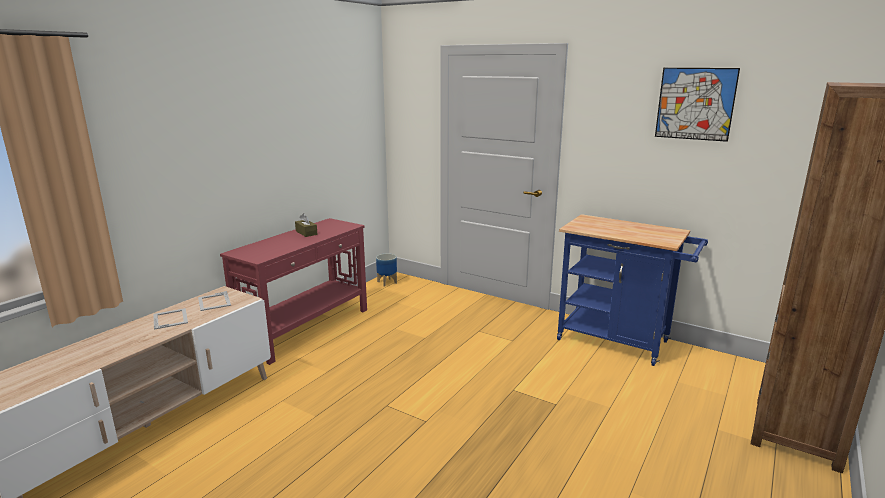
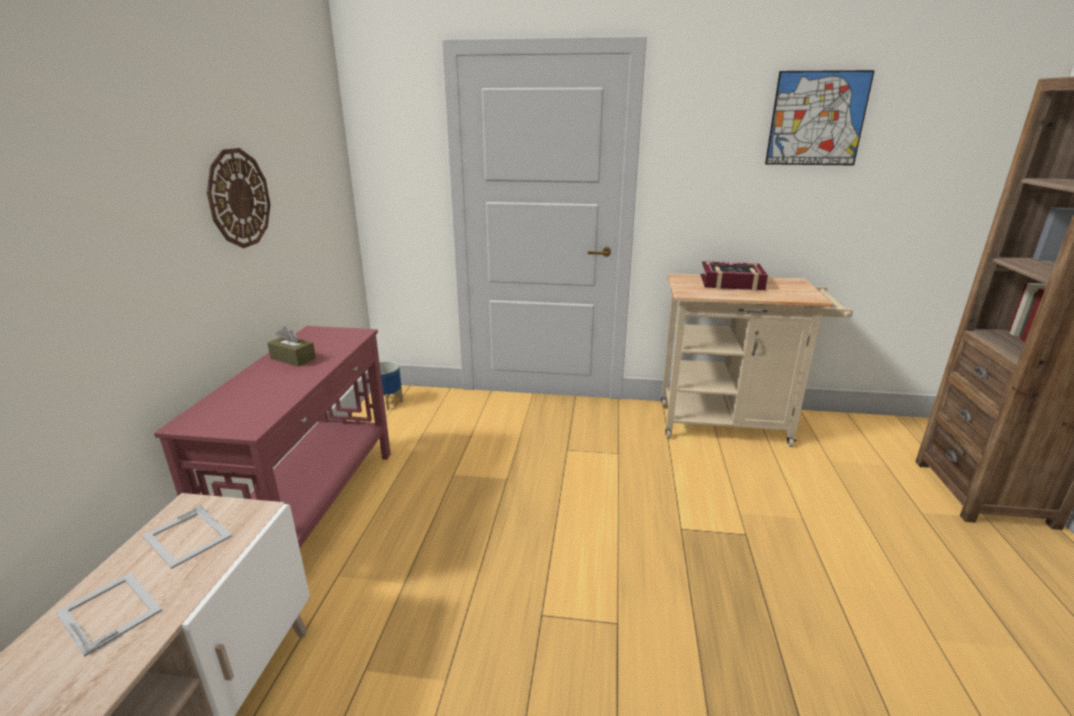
camera: 25 degrees left, 5 degrees up
blue cart [557,214,708,366] -> beige cart [661,273,853,447]
none -> wall clock [207,148,270,248]
none -> book [701,261,768,291]

